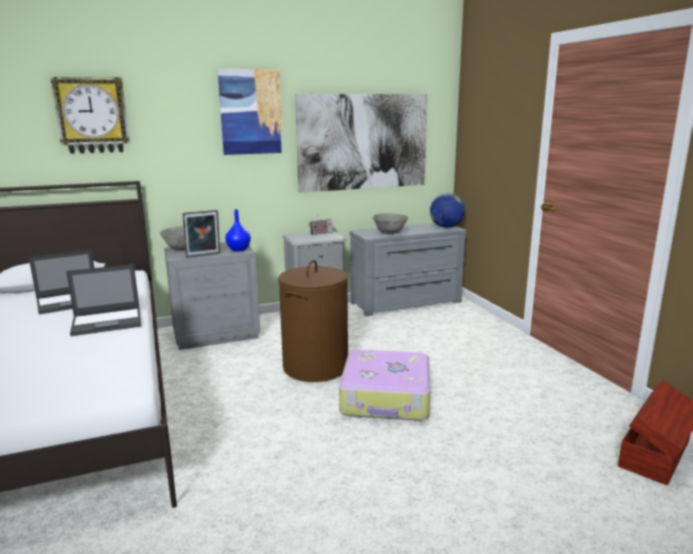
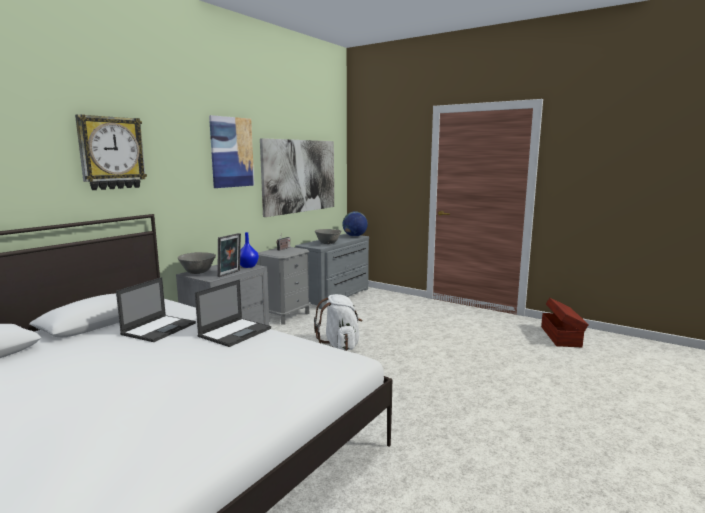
camera: 35 degrees left, 5 degrees down
brown laundry basket [278,260,348,382] -> white backpack [314,294,363,351]
suitcase [339,350,430,421] -> none

